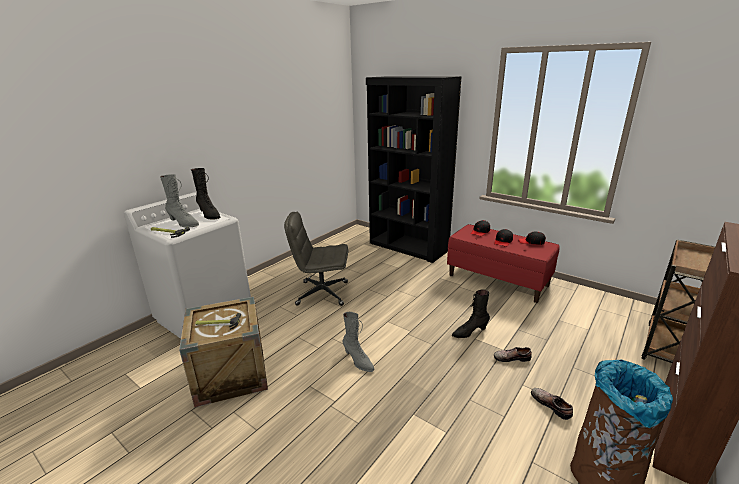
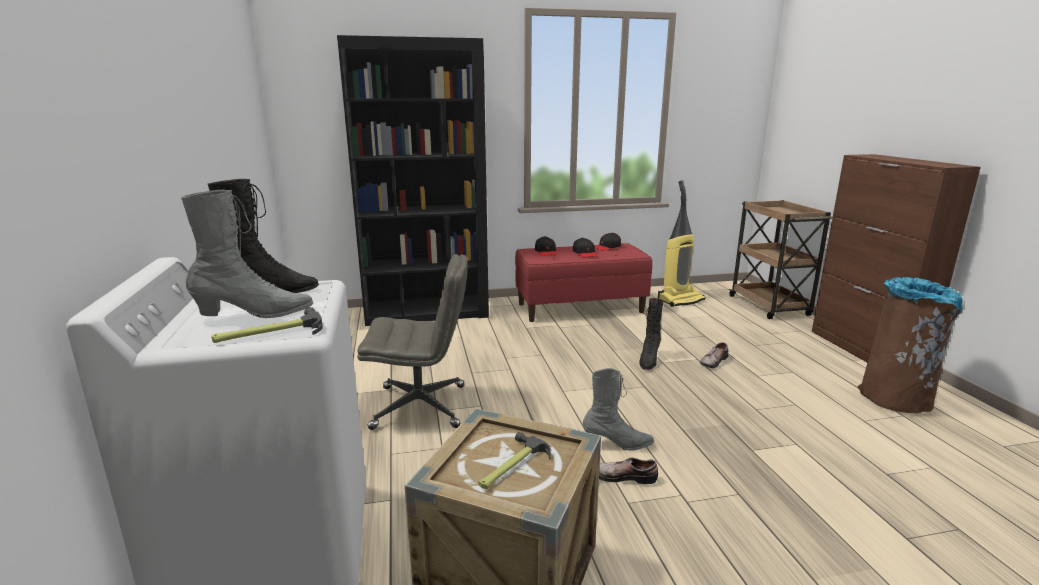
camera: 50 degrees left, 5 degrees down
grey office chair [284,212,348,306] -> grey office chair turned 135 degrees counterclockwise [357,254,467,430]
shoe [531,388,573,420] -> shoe moved to [599,457,658,484]
none -> vacuum cleaner [658,180,706,307]

